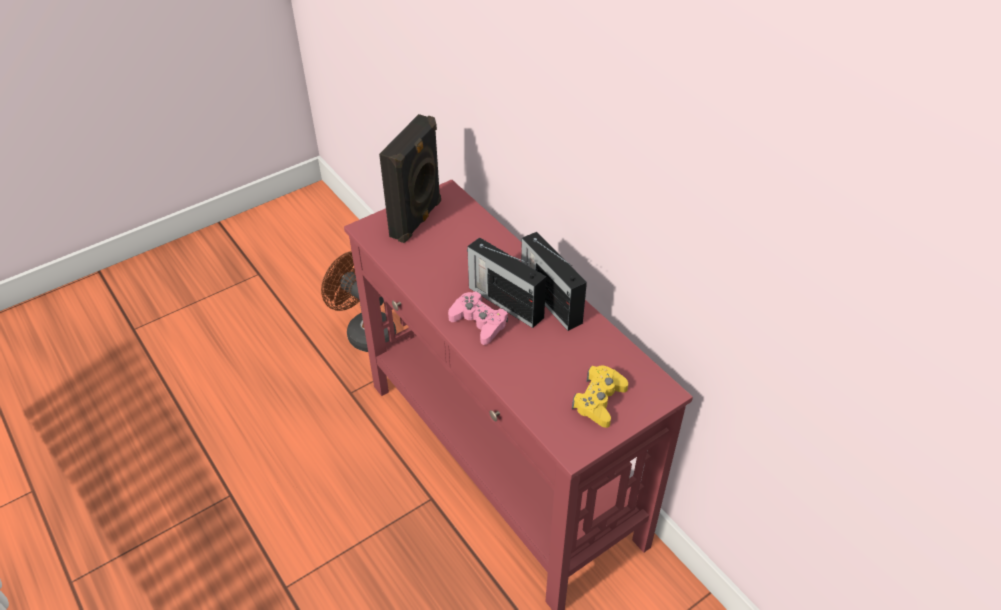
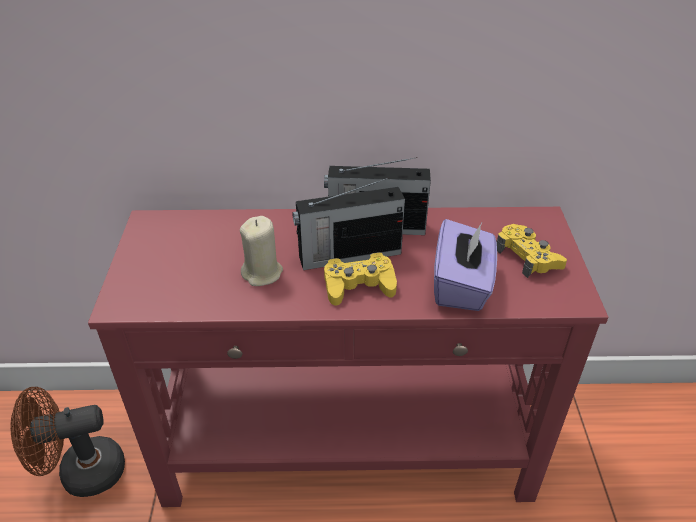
camera: 55 degrees left, 5 degrees down
black speaker [379,114,441,243] -> none
pink game controller [448,291,508,345] -> yellow game controller [324,252,397,306]
none -> beige candle [240,216,283,286]
none -> purple tissue box [434,219,497,311]

